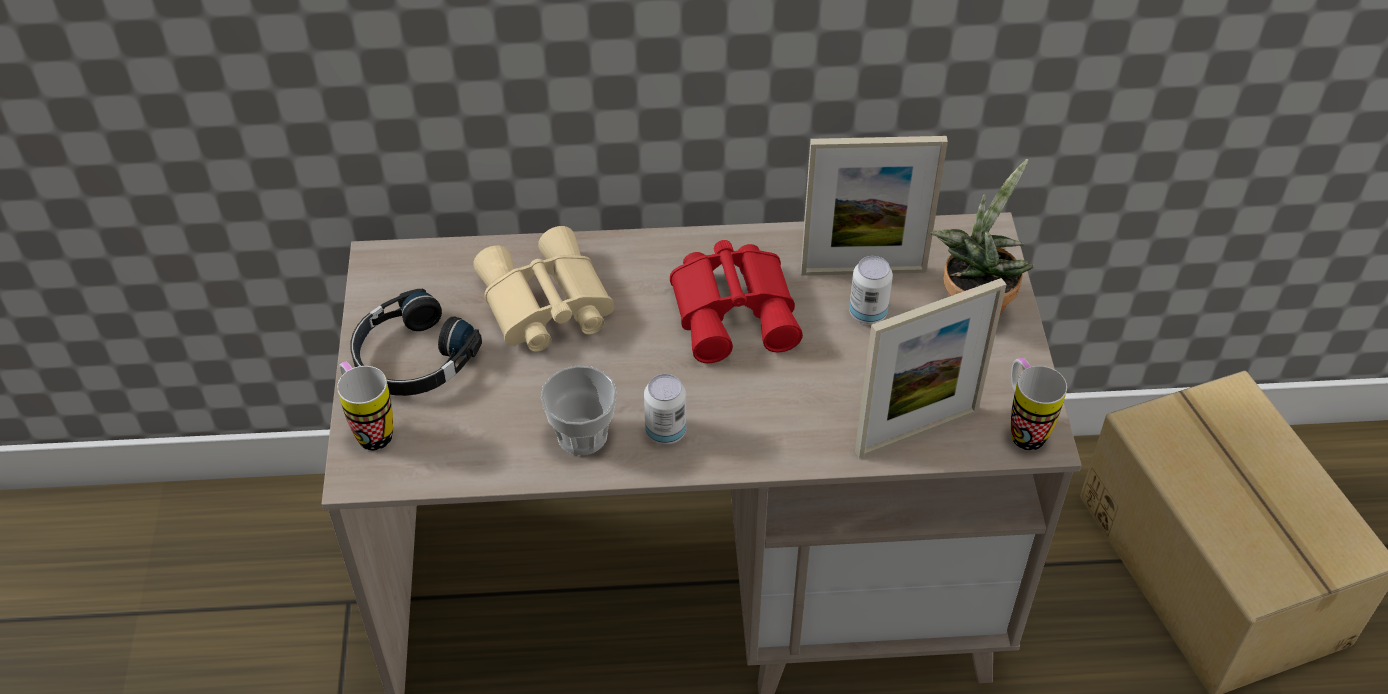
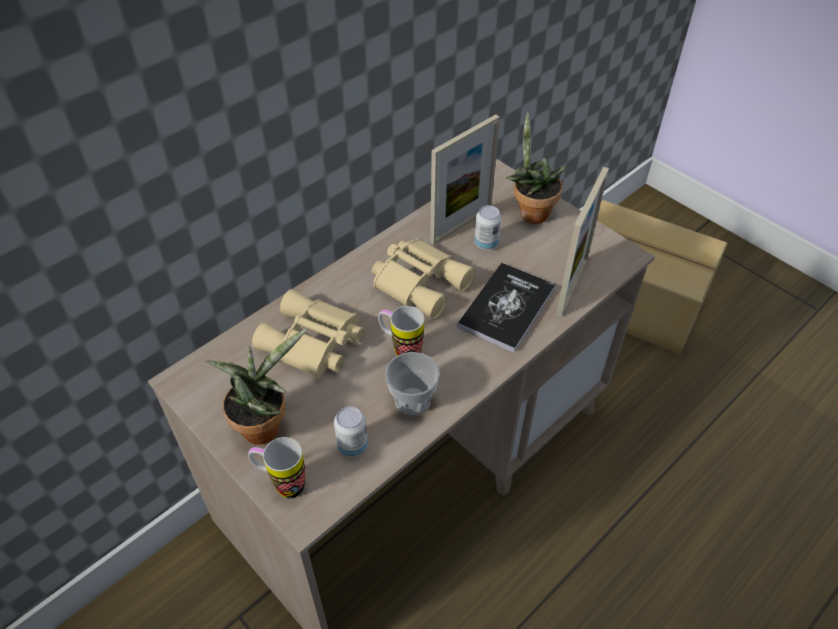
camera: 40 degrees left, 0 degrees up
black headphones [350,289,482,396] -> potted plant [206,329,307,445]
can [644,374,686,445] -> can moved to [334,406,368,457]
red binoculars [670,240,803,363] -> beige binoculars [372,238,475,319]
mug [1011,358,1067,450] -> mug moved to [378,306,424,356]
none -> book [457,263,556,353]

